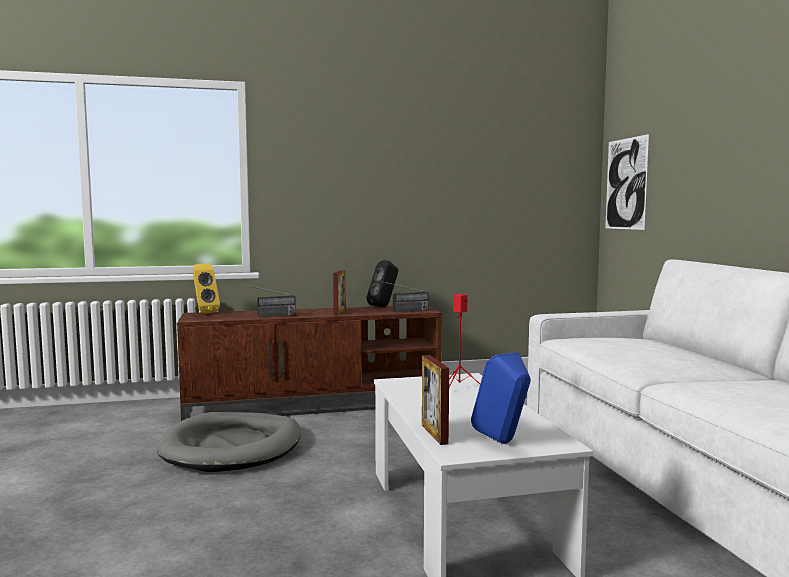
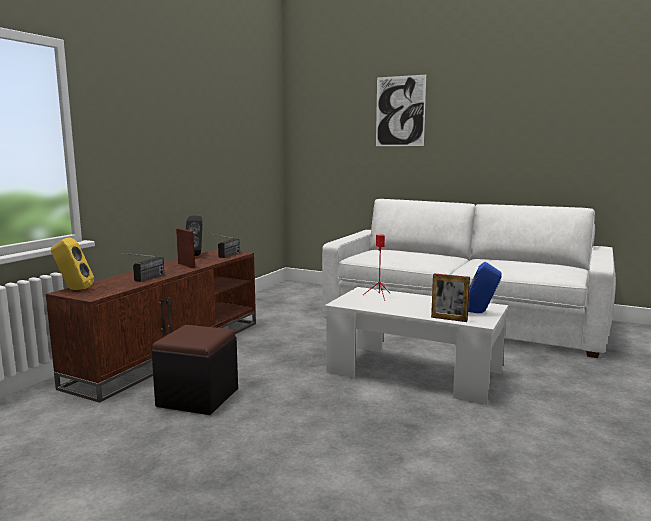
camera: 50 degrees left, 5 degrees up
grey dog bed [157,412,301,472] -> black ottoman [151,325,238,415]
picture [605,134,649,230] -> picture moved to [376,75,426,146]

